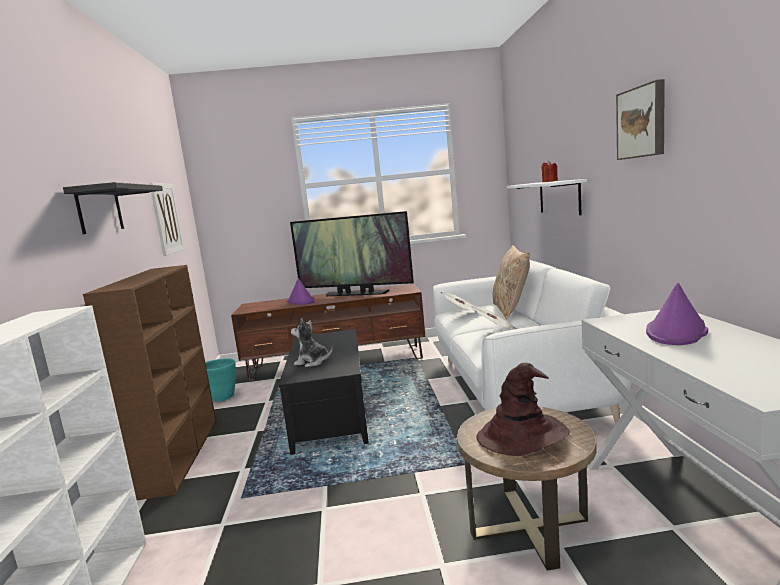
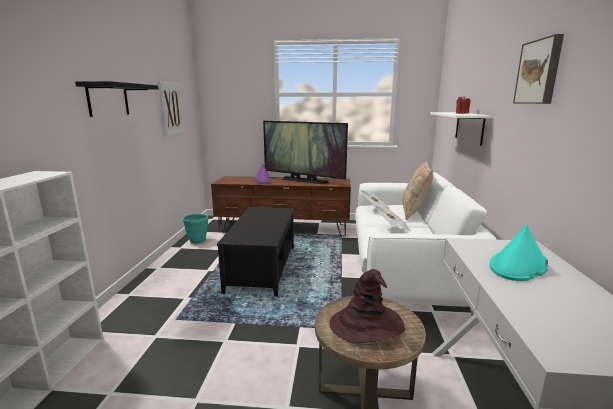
camera: 10 degrees right, 5 degrees up
brown bookcase [83,265,216,500] -> none
plush toy [291,318,333,367] -> none
purple hat [646,283,708,345] -> turquoise hat [490,225,548,281]

